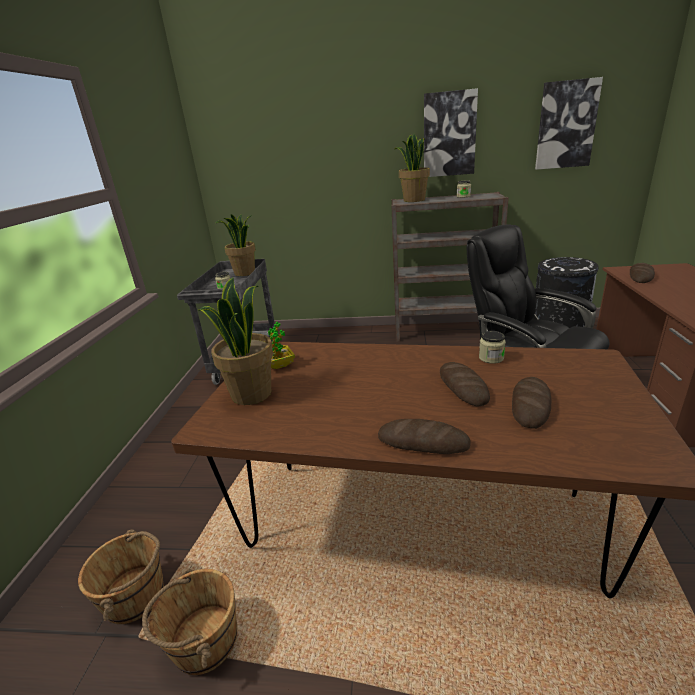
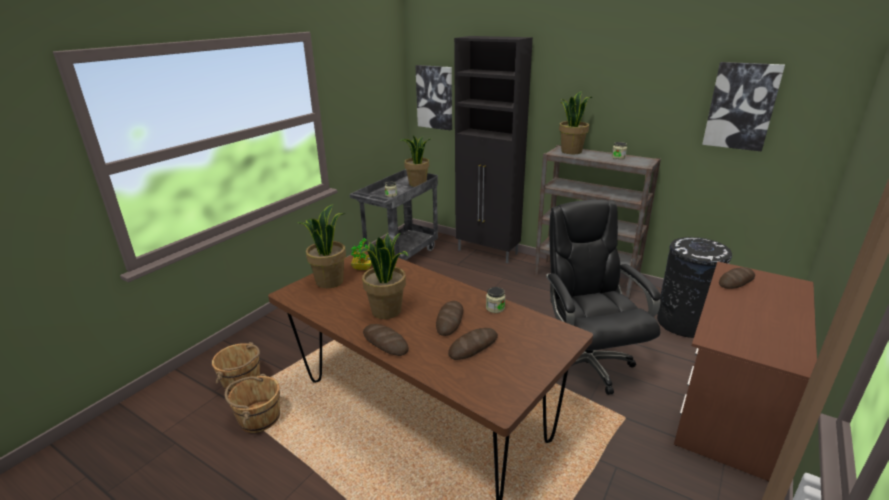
camera: 25 degrees right, 0 degrees up
picture [424,88,478,177] -> picture moved to [415,65,452,130]
none -> potted plant [360,233,408,319]
none -> black cabinet [454,36,533,263]

